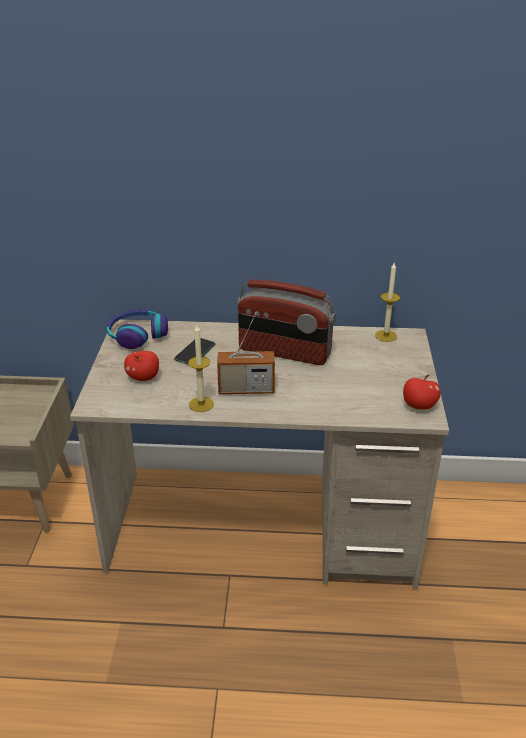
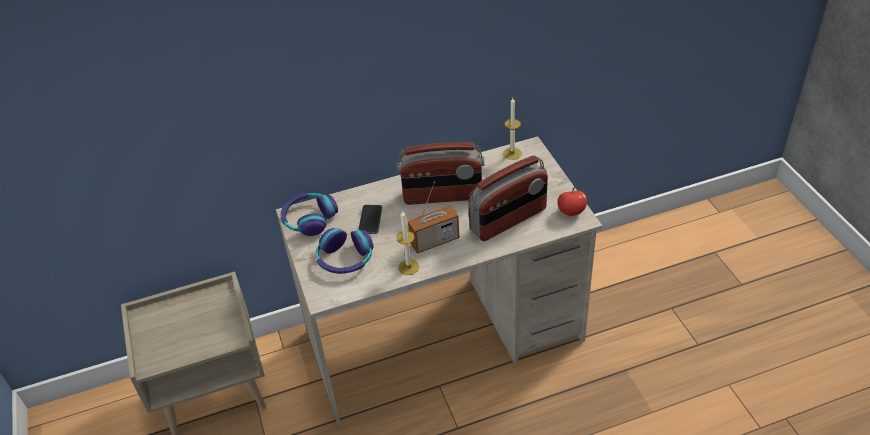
camera: 20 degrees left, 10 degrees up
apple [124,351,159,381] -> headphones [316,228,373,274]
none -> radio [468,155,548,241]

